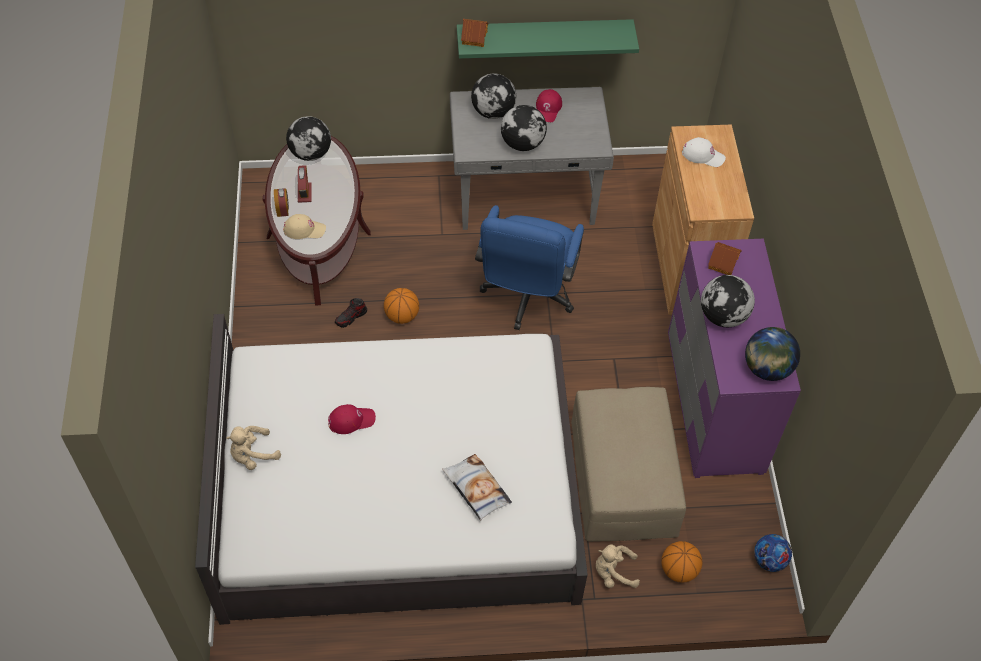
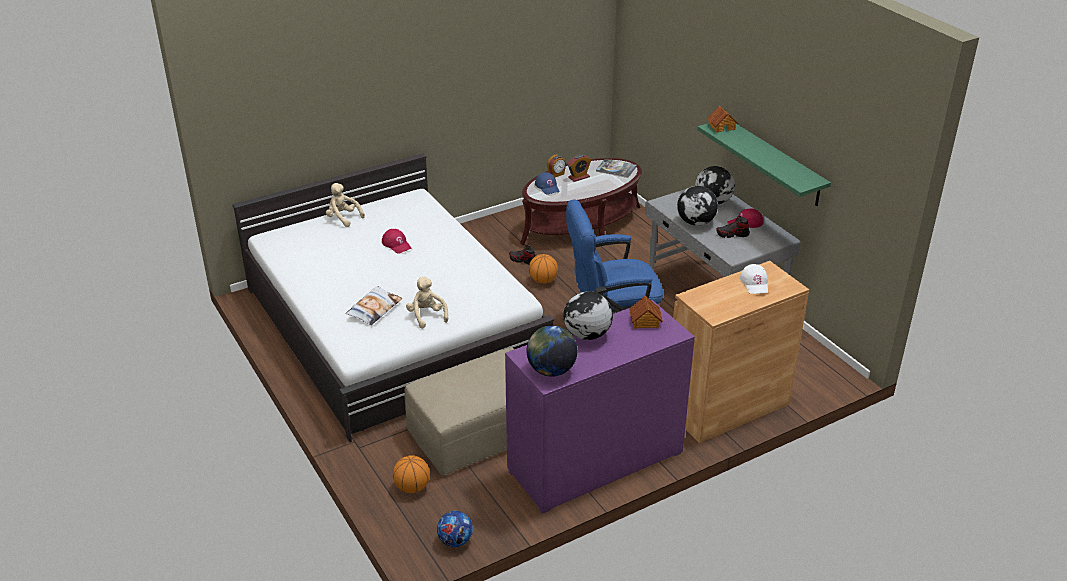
camera: 65 degrees right, 20 degrees down
beige cap [284,214,326,239] -> blue cap [535,172,559,195]
globe [286,116,331,161] -> book [596,159,637,177]
beige plush toy [596,544,640,588] -> beige plush toy moved to [406,276,448,329]
none -> shoe [716,216,750,238]

